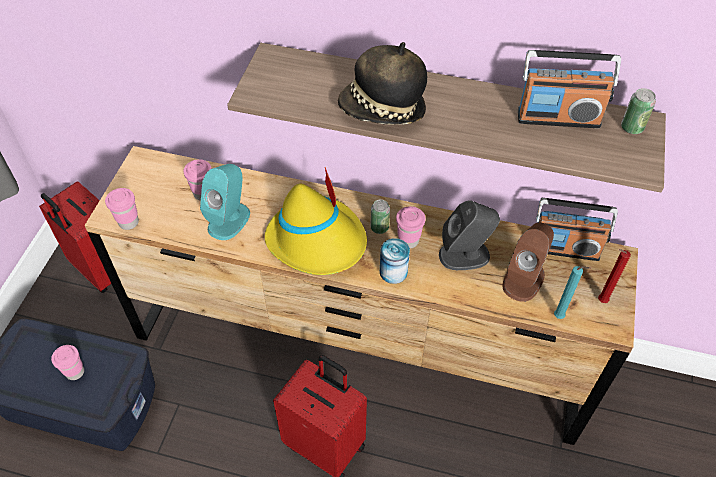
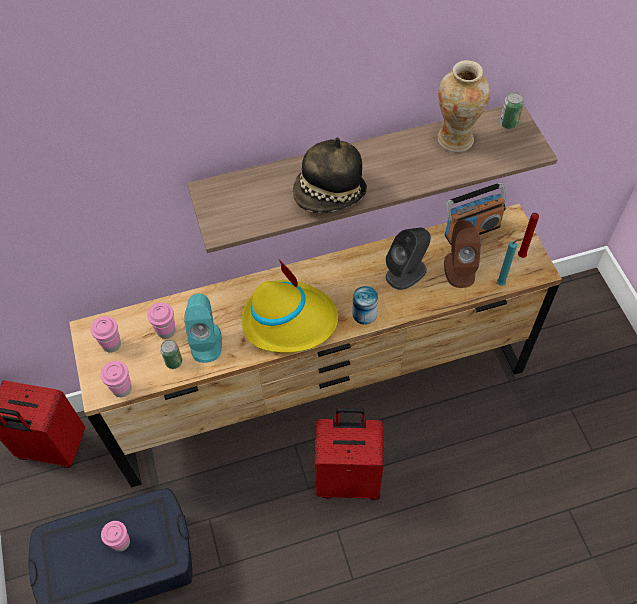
camera: 30 degrees left, 5 degrees up
can [370,199,390,234] -> can moved to [160,340,182,369]
pink cup [396,206,425,249] -> pink cup moved to [90,316,121,353]
radio [518,50,621,128] -> vase [437,60,490,152]

